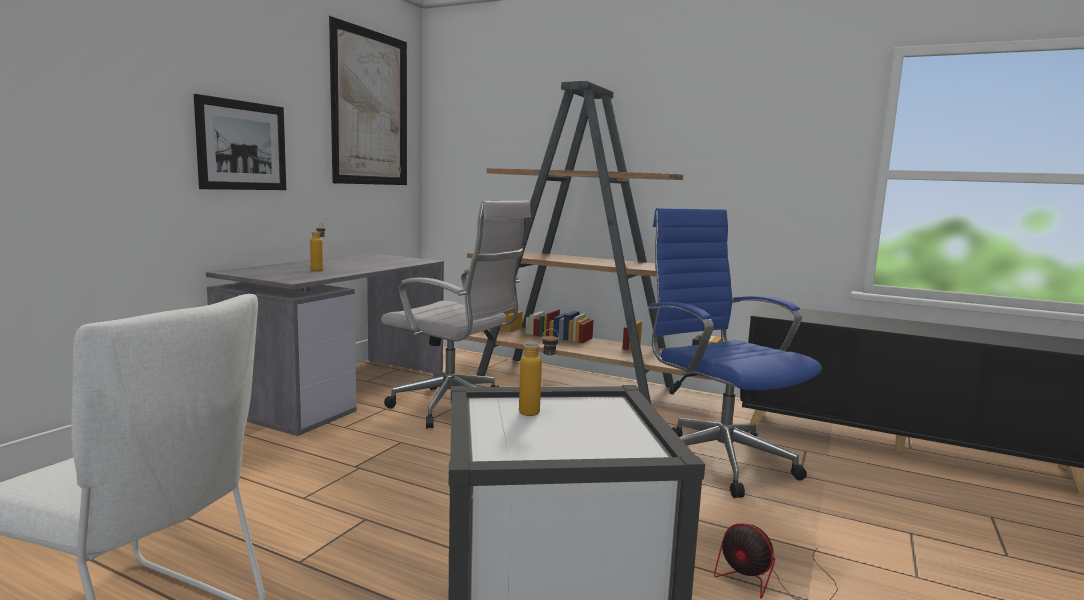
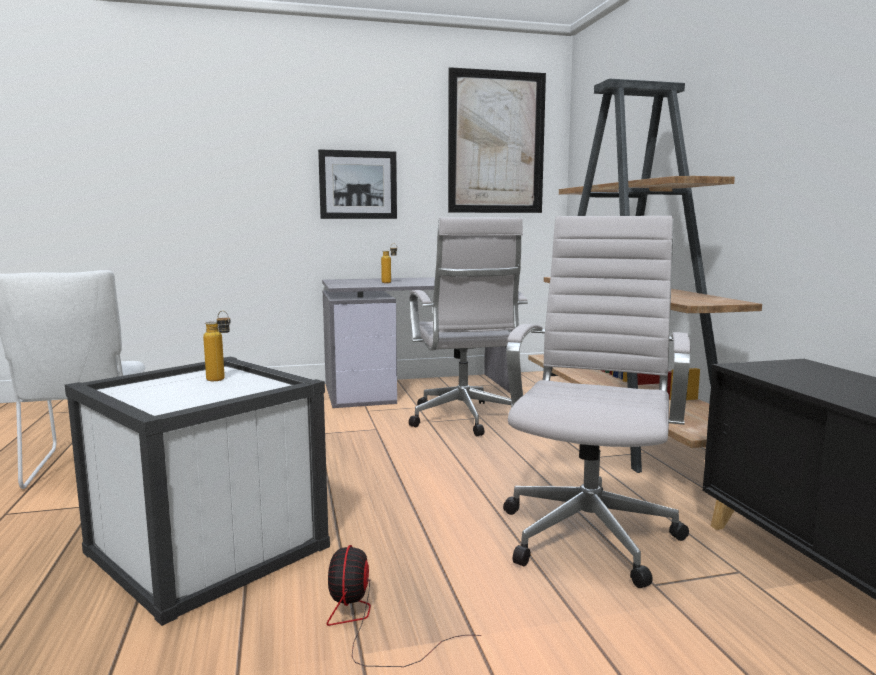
camera: 50 degrees right, 0 degrees up
blue office chair [648,208,822,498] -> white office chair [503,216,691,588]

